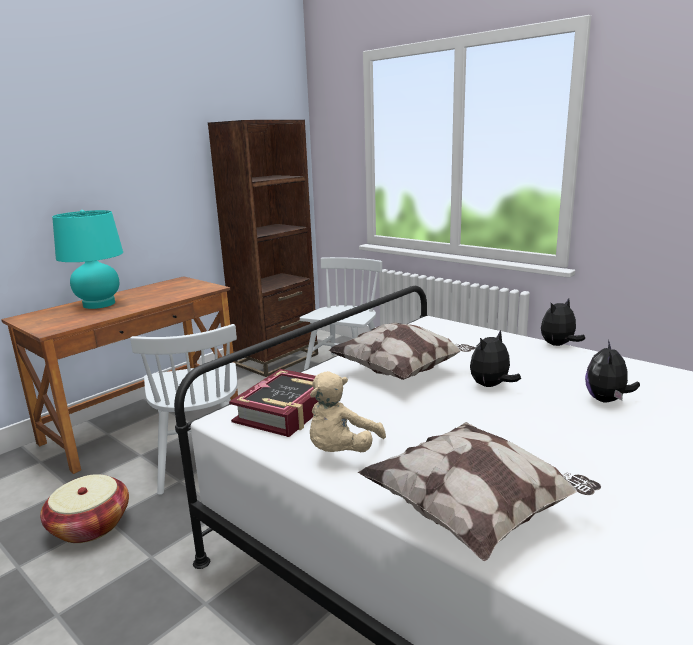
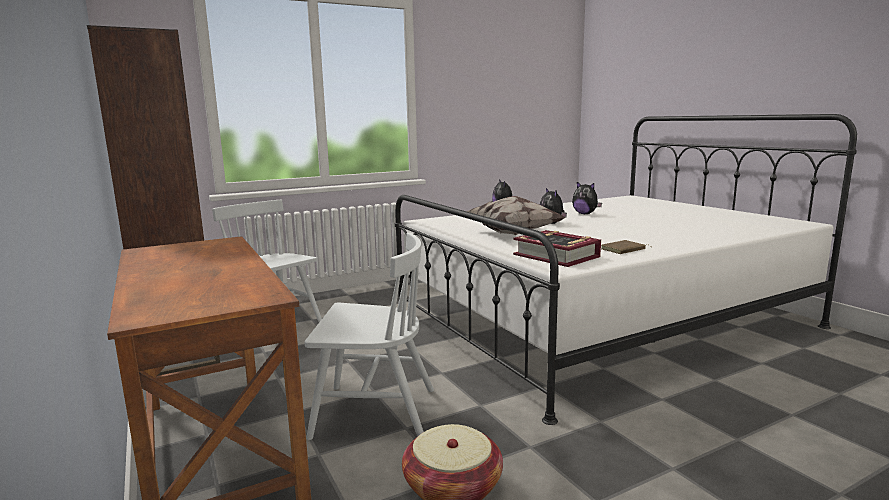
camera: 70 degrees left, 5 degrees down
turquoise table lamp [52,210,123,309] -> none
beige plush toy [310,371,386,452] -> brown book [601,240,653,254]
pillow [358,422,601,561] -> none

